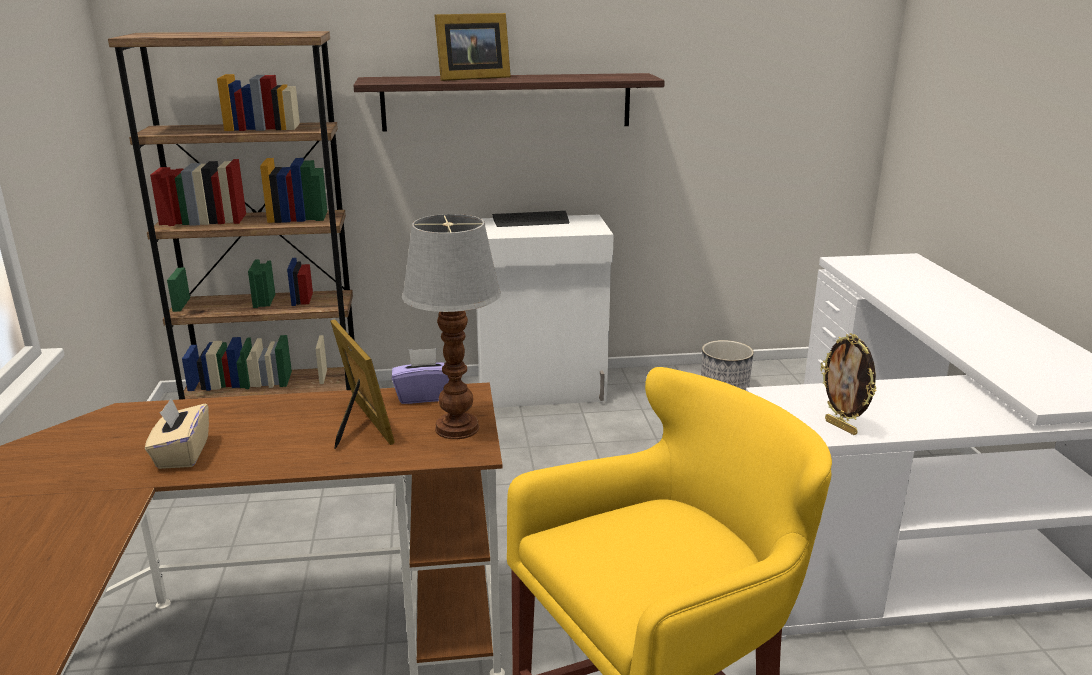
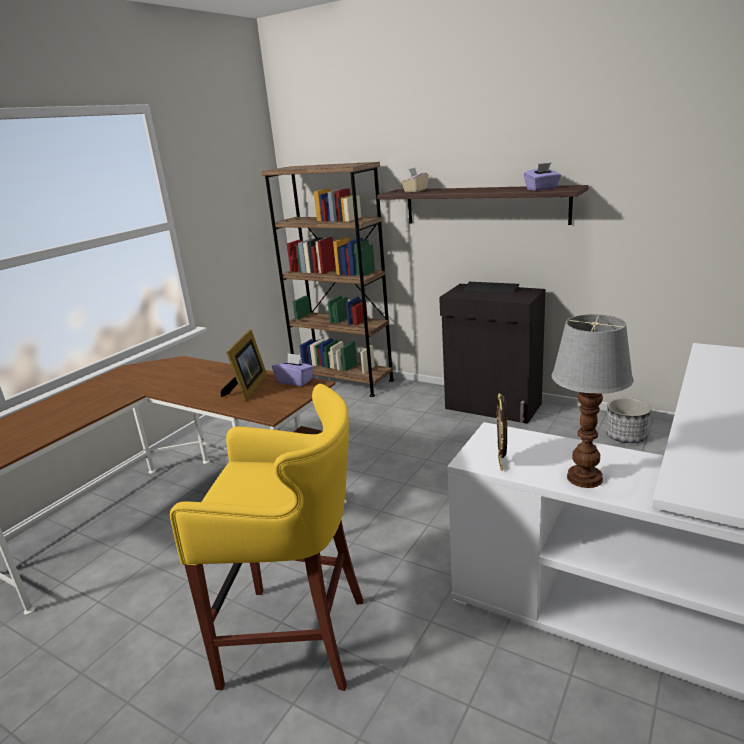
camera: 40 degrees right, 0 degrees up
beige tissue box [145,398,209,469] -> beige tissue box moved to [401,168,429,192]
table lamp [402,214,501,439] -> table lamp moved to [552,314,634,488]
picture frame [434,13,511,81] -> none
white cabinet [476,215,614,408] -> black cabinet [439,284,546,424]
none -> purple tissue box [524,163,561,191]

